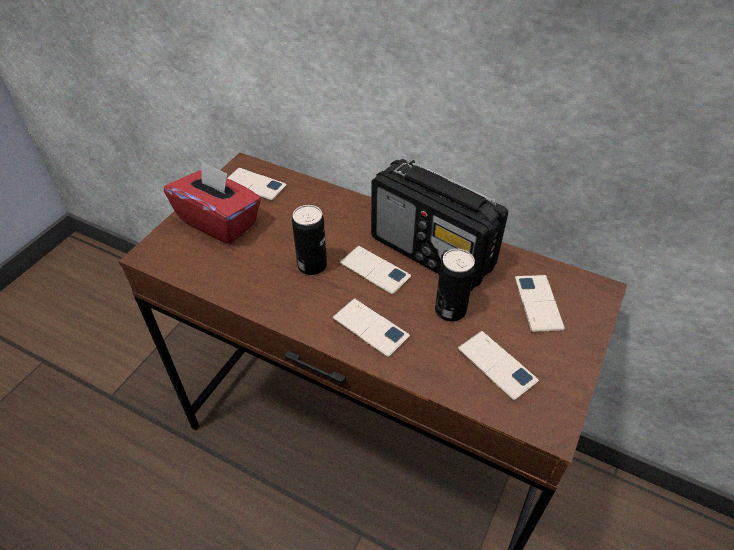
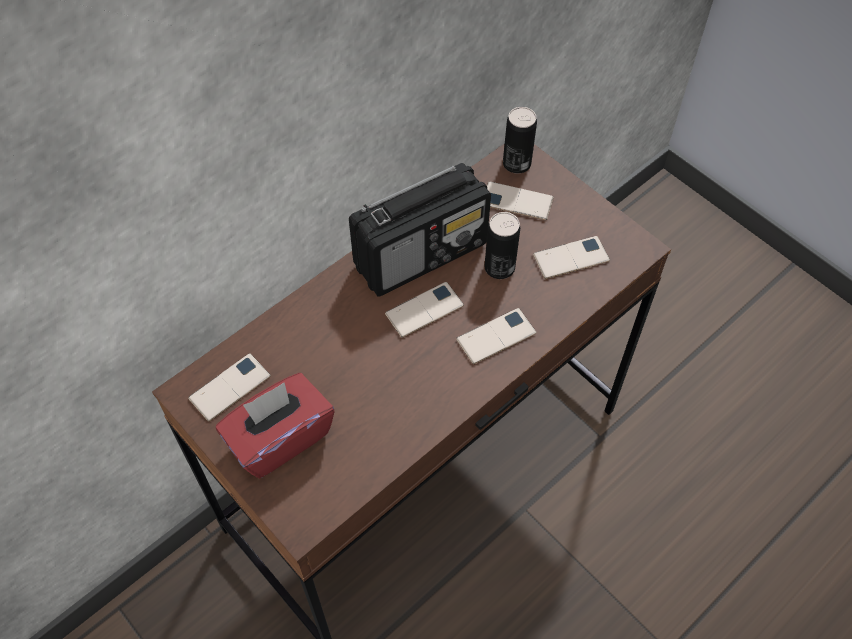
camera: 70 degrees left, 10 degrees up
can [292,205,327,275] -> can moved to [503,107,537,173]

